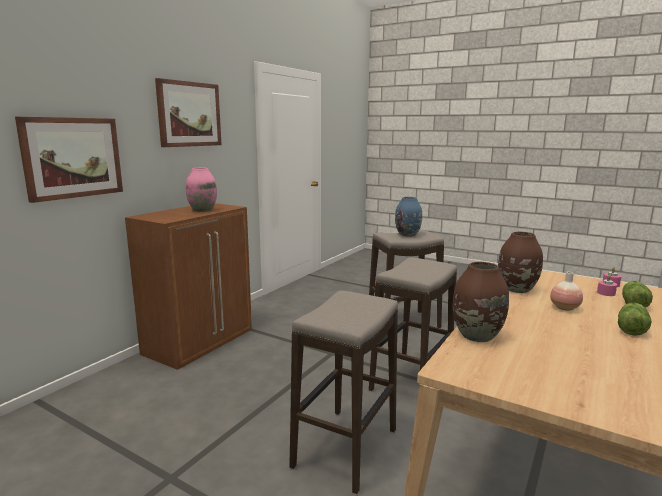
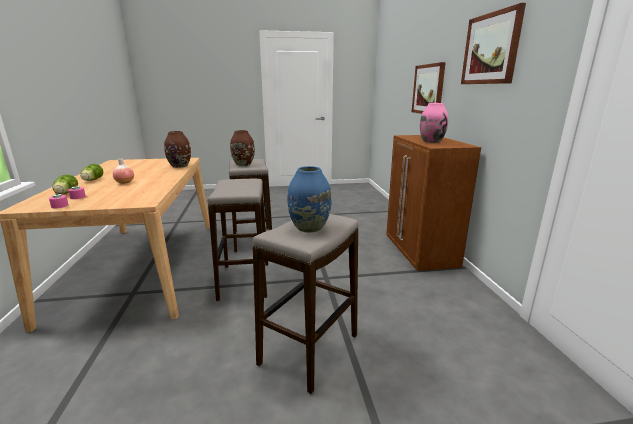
camera: 140 degrees right, 5 degrees up
brown vase [498,232,543,293] -> brown vase moved to [230,130,255,166]

